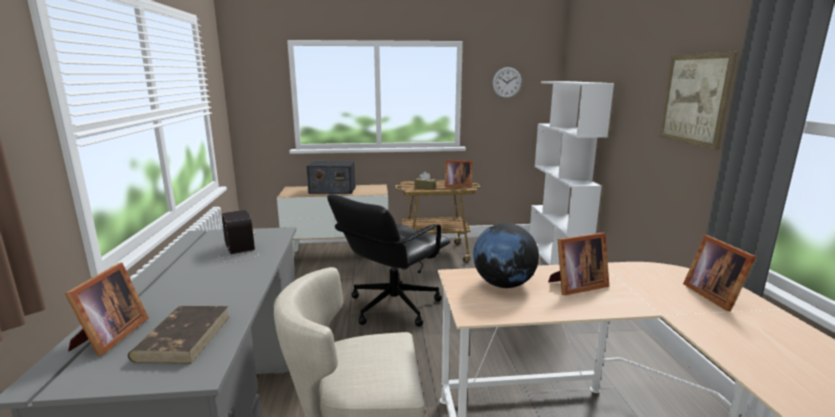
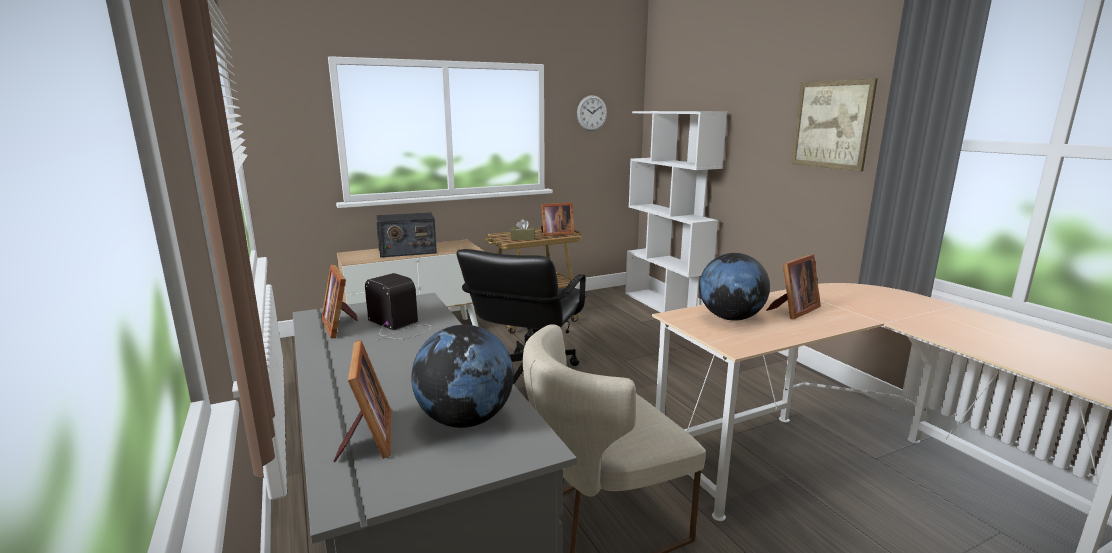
camera: 20 degrees left, 0 degrees up
brown book [128,306,229,364] -> globe [411,325,514,428]
picture frame [683,235,756,311] -> picture frame moved to [322,265,357,338]

